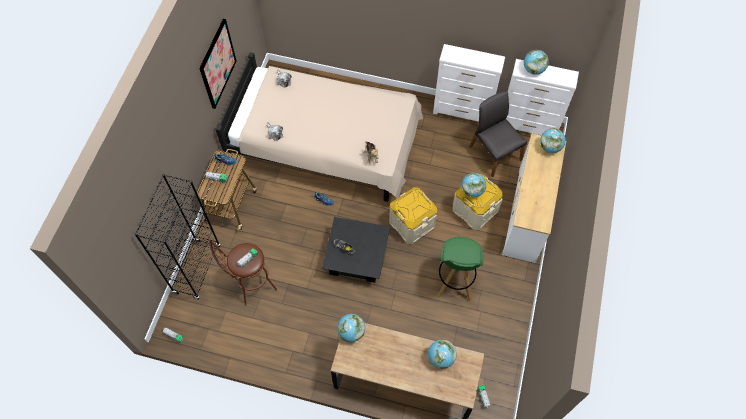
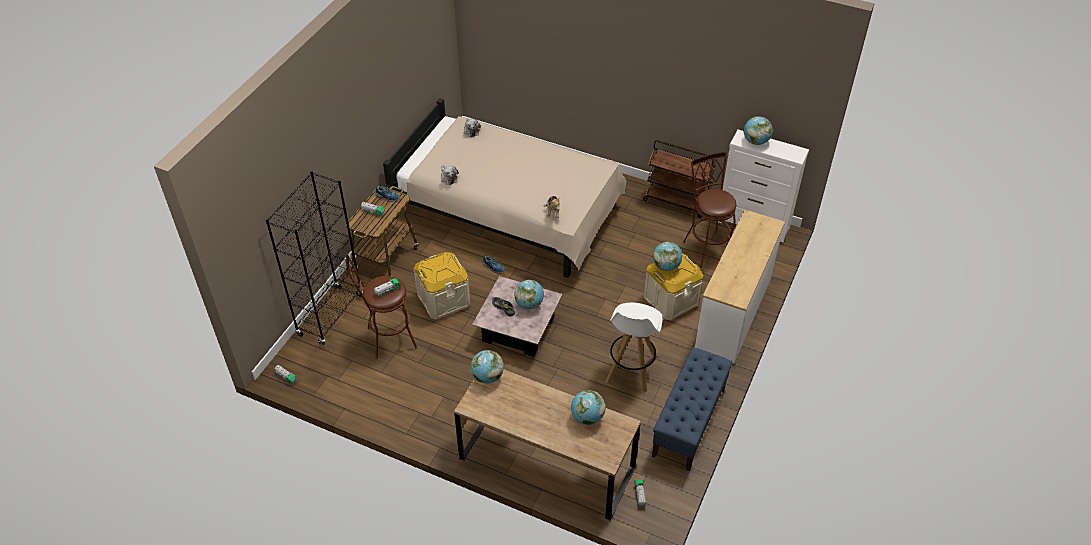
camera: 10 degrees right, 15 degrees down
picture [199,19,237,109] -> none
black coffee table [322,217,390,283] -> pink coffee table [472,276,563,357]
beige storage box [389,187,437,244] -> beige storage box moved to [414,252,470,320]
white dresser [433,44,505,122] -> brown cart [643,140,715,218]
green stool [437,237,483,301] -> white stool [606,303,663,393]
grey chair [469,91,527,177] -> brown stool [683,152,737,268]
globe [540,128,566,153] -> globe moved to [514,280,544,309]
none -> blue bench [652,347,733,471]

